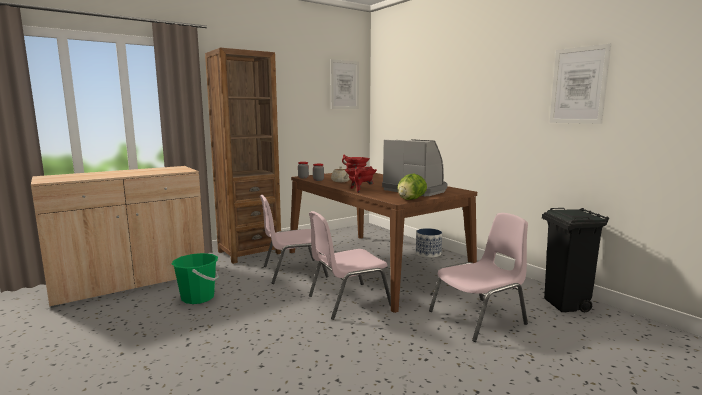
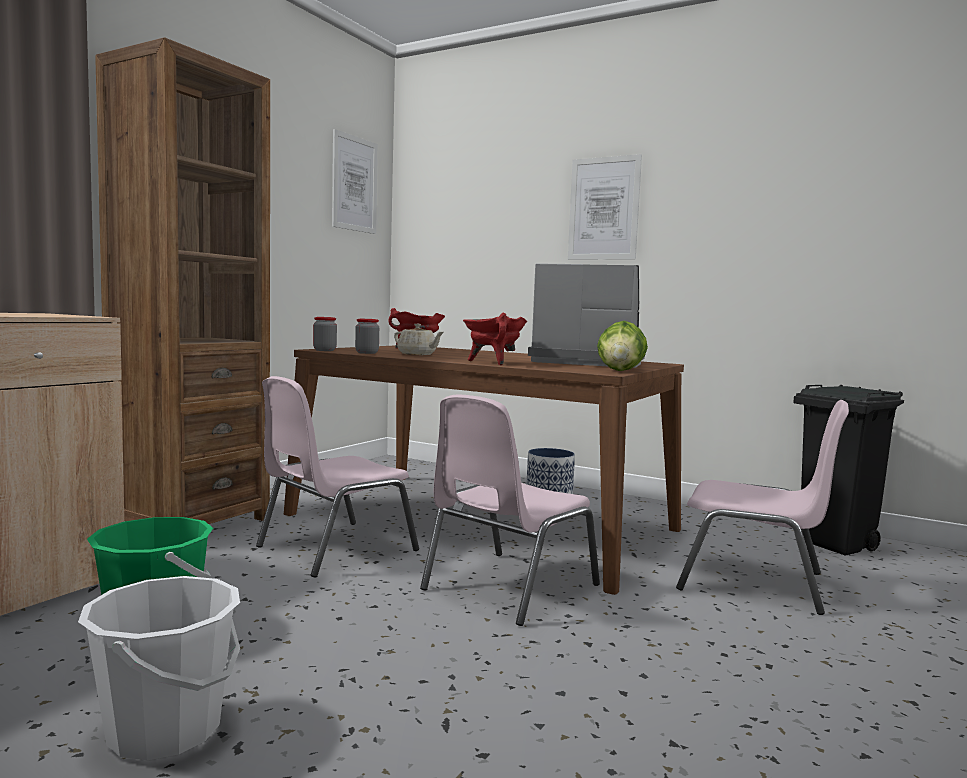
camera: 25 degrees left, 5 degrees down
pink chair [429,213,528,342] -> pink chair turned 75 degrees clockwise [676,400,849,615]
picture [549,44,611,124] -> picture moved to [568,154,642,260]
none -> white bucket [78,576,240,761]

